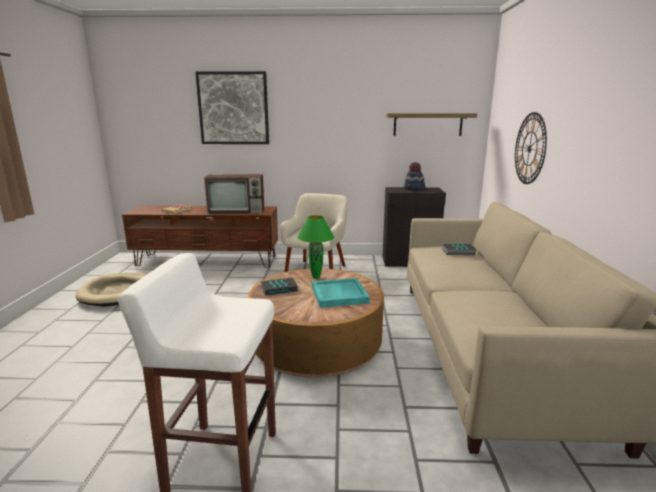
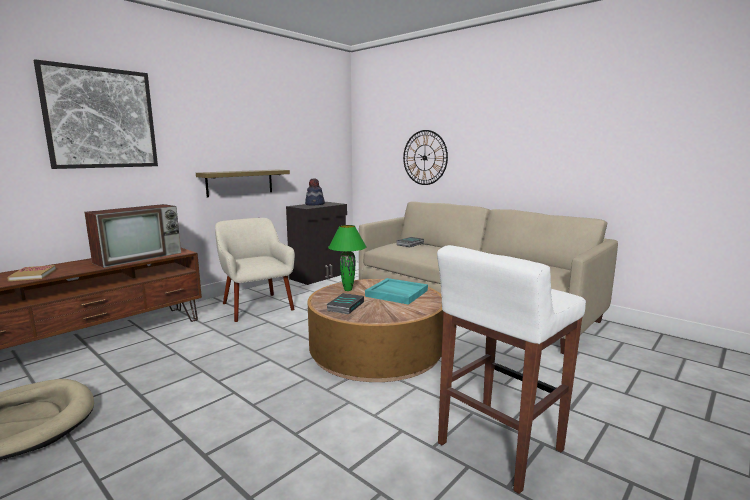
camera: 50 degrees left, 5 degrees down
shelf [386,113,477,136] -> shelf moved to [196,170,290,197]

